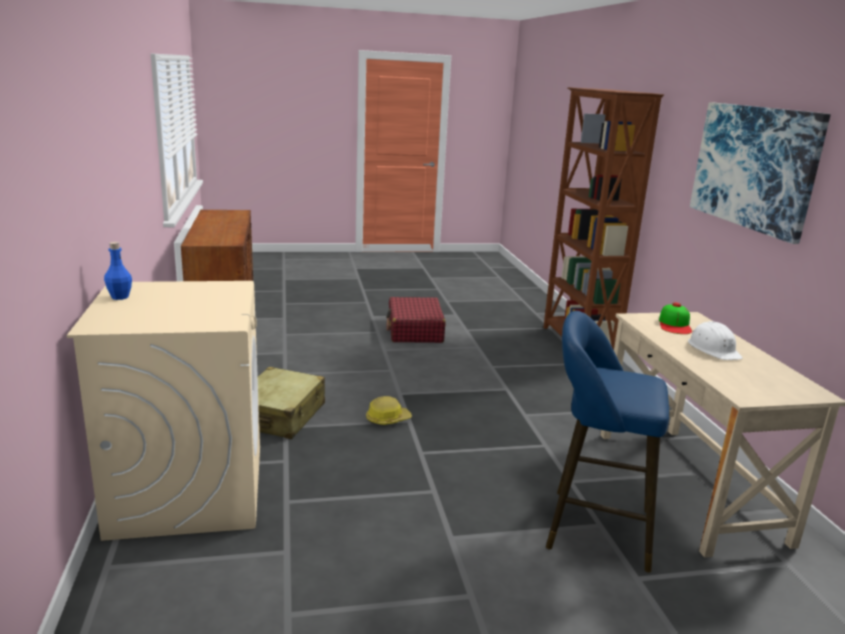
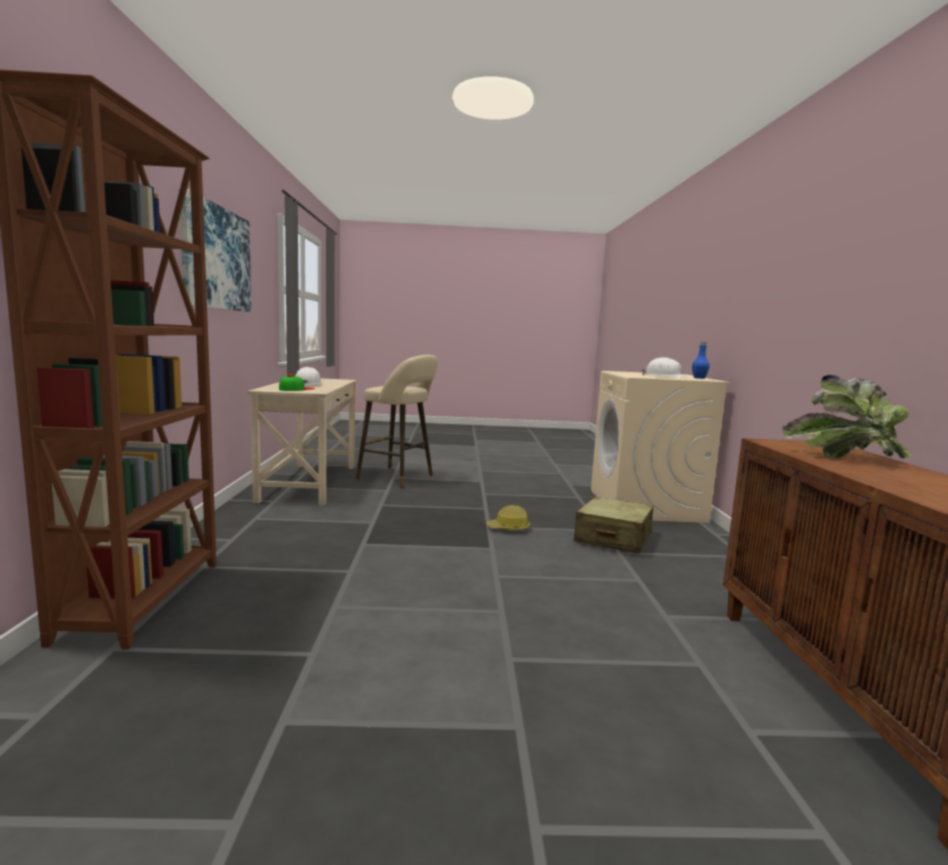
camera: 170 degrees left, 10 degrees down
red suitcase [386,297,446,343] -> none
blue stool [546,311,669,573] -> beige stool [356,355,438,487]
none -> white hard hat [642,357,687,378]
none -> potted plant [782,375,912,459]

